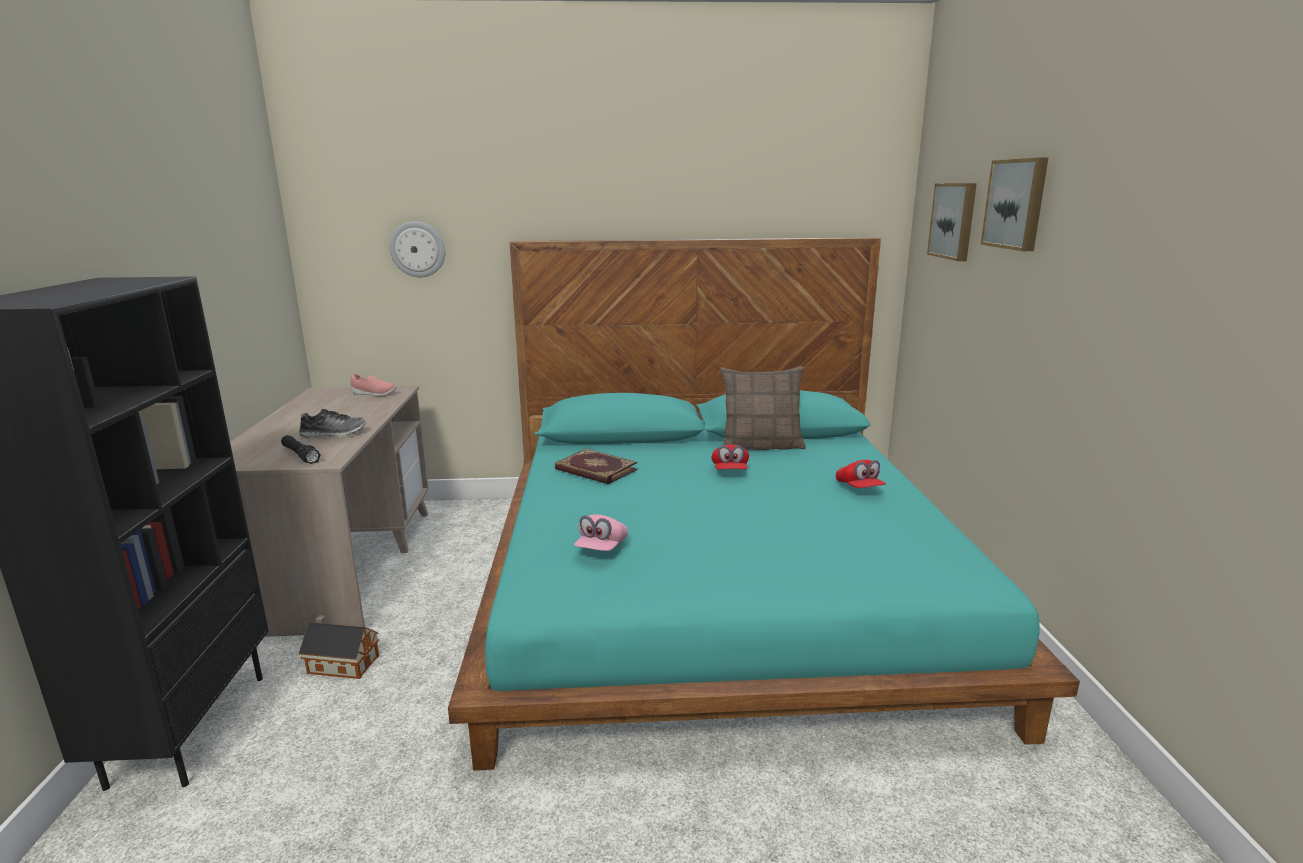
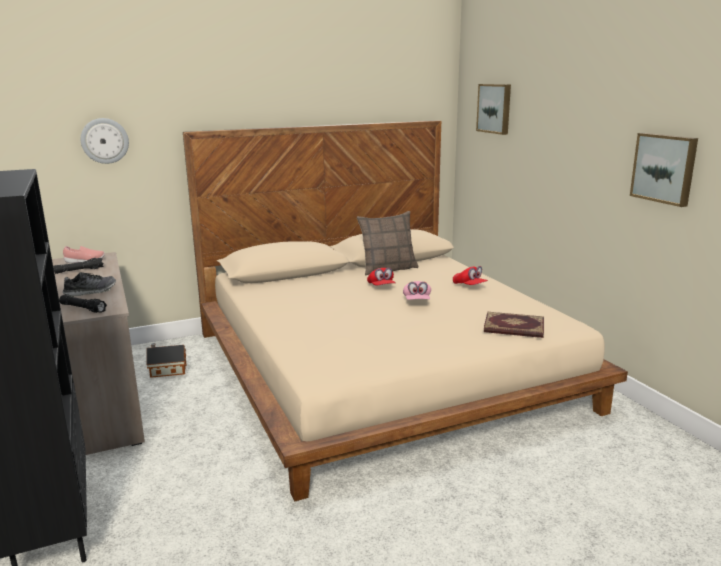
camera: 20 degrees left, 0 degrees up
toy house [299,615,379,679] -> toy house moved to [147,343,186,378]
turquoise bed [448,237,1080,770] -> beige bed [183,120,628,501]
book [555,449,638,484] -> book moved to [484,312,544,338]
pink cap [574,514,628,551] -> pink cap moved to [403,281,431,300]
picture [981,158,1048,251] -> picture moved to [630,133,698,207]
none -> black flashlight [53,258,104,274]

